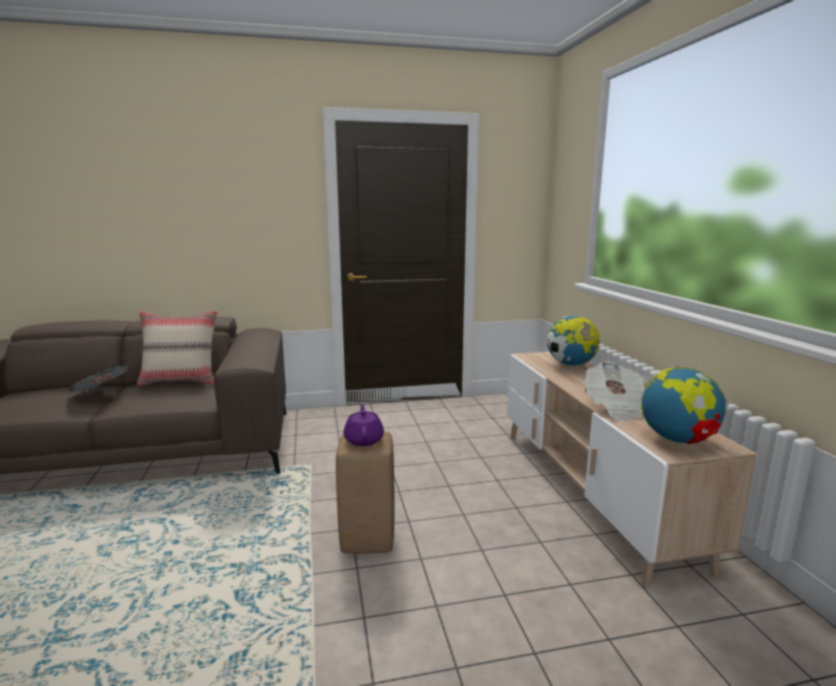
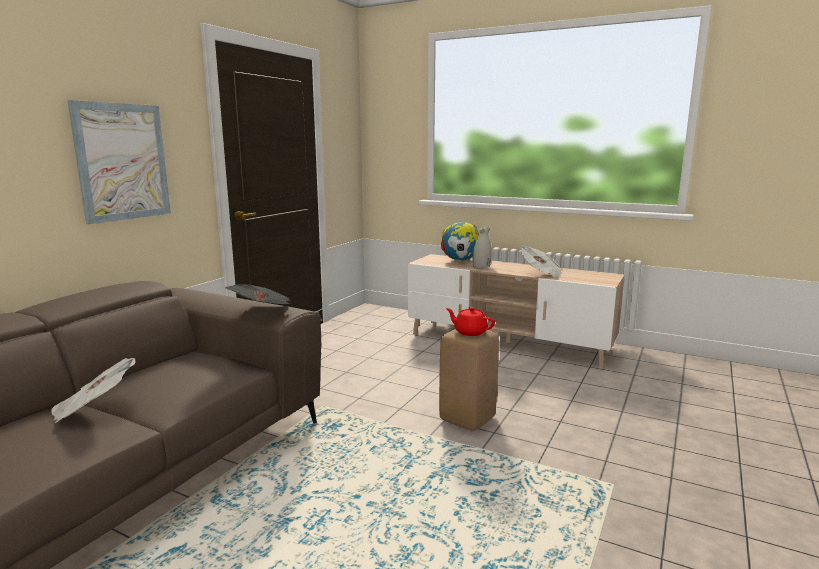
camera: 50 degrees left, 0 degrees up
beige pillow [137,310,218,386] -> none
purple teapot [344,405,384,446] -> red teapot [446,307,495,336]
globe [641,365,729,444] -> none
none -> picture [67,100,171,224]
none -> newspaper [225,284,290,304]
none -> white vase [473,227,492,269]

